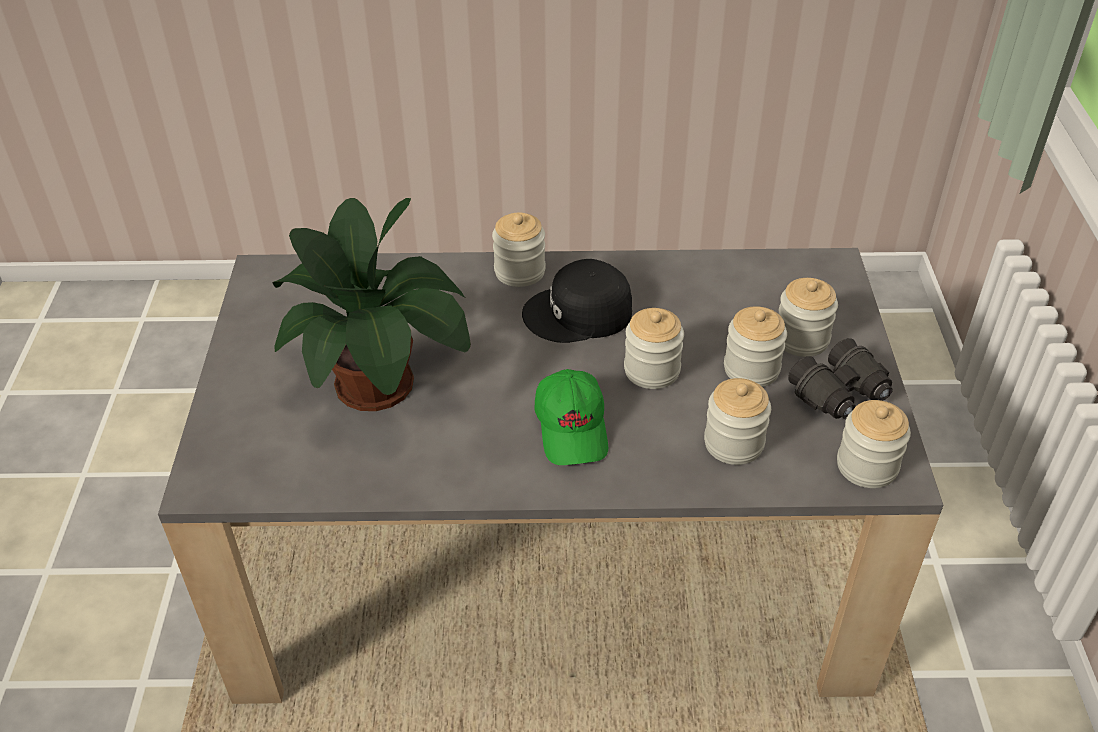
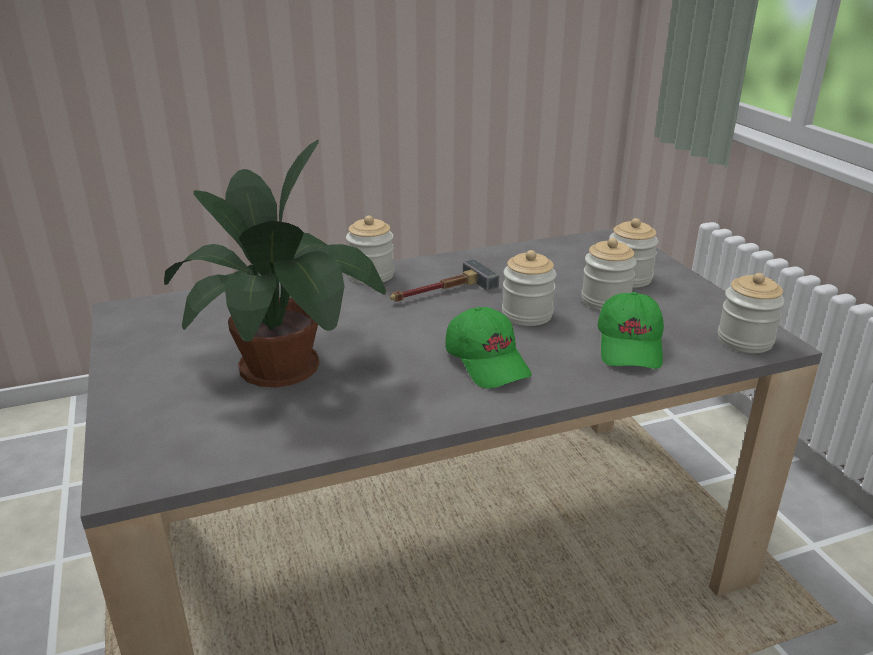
camera: 20 degrees left, 15 degrees down
black cap [522,259,632,343] -> hammer [390,259,499,302]
jar [704,378,771,465] -> green cap [597,292,664,369]
black binoculars [788,338,893,419] -> none

